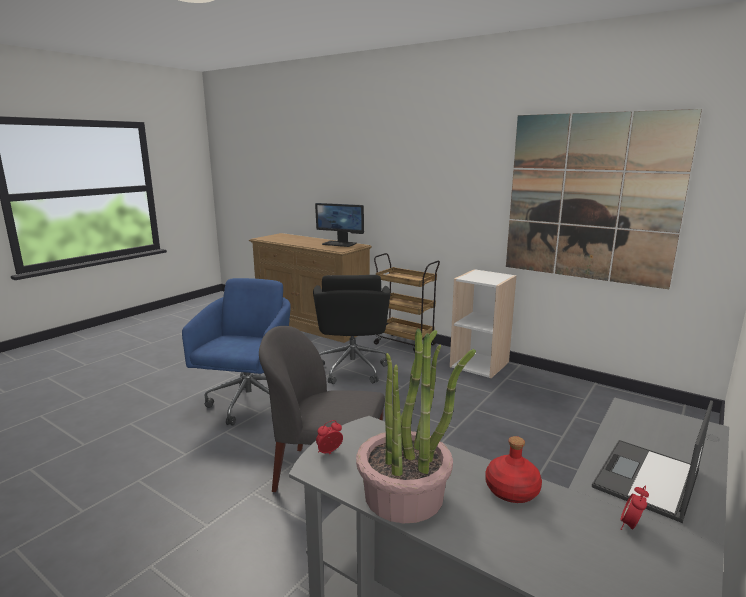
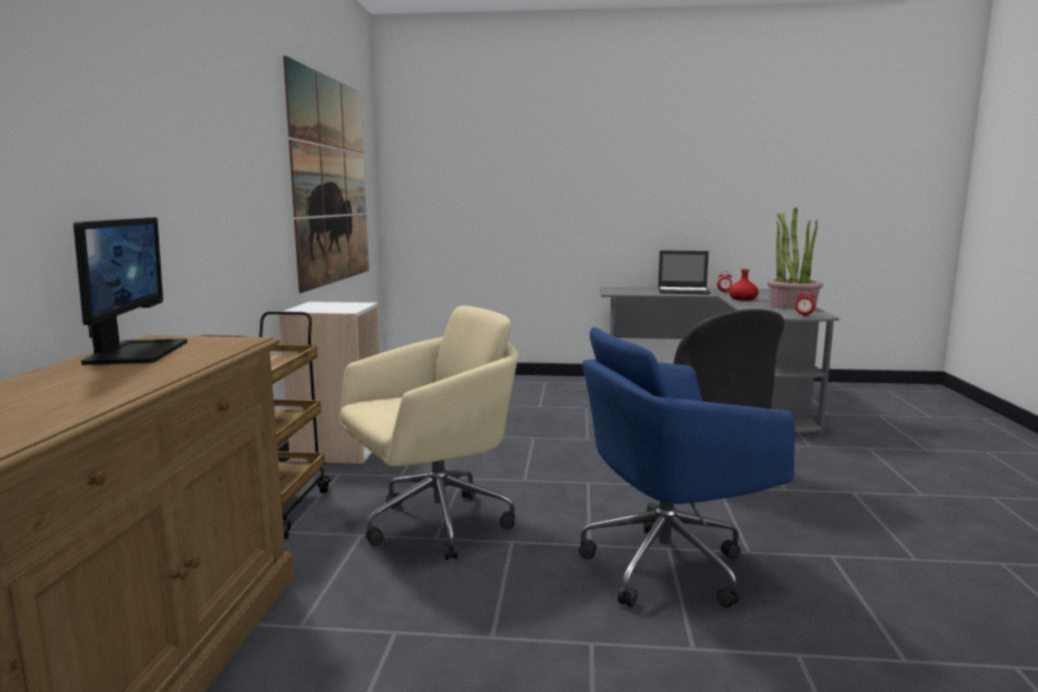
camera: 120 degrees left, 5 degrees down
black office chair [313,275,391,384] -> beige office chair [339,306,518,560]

